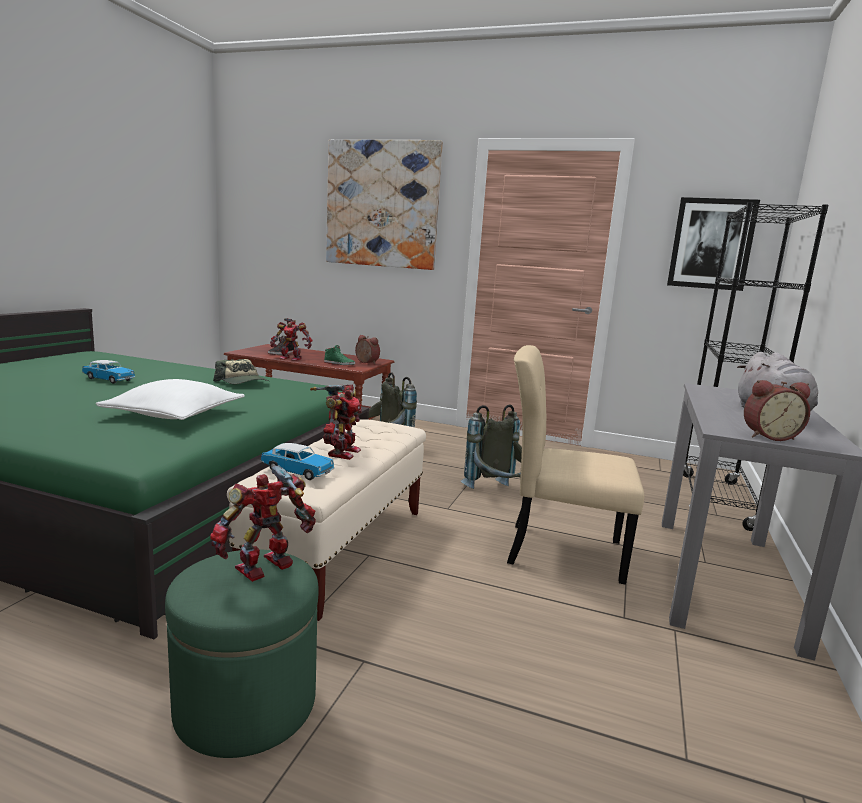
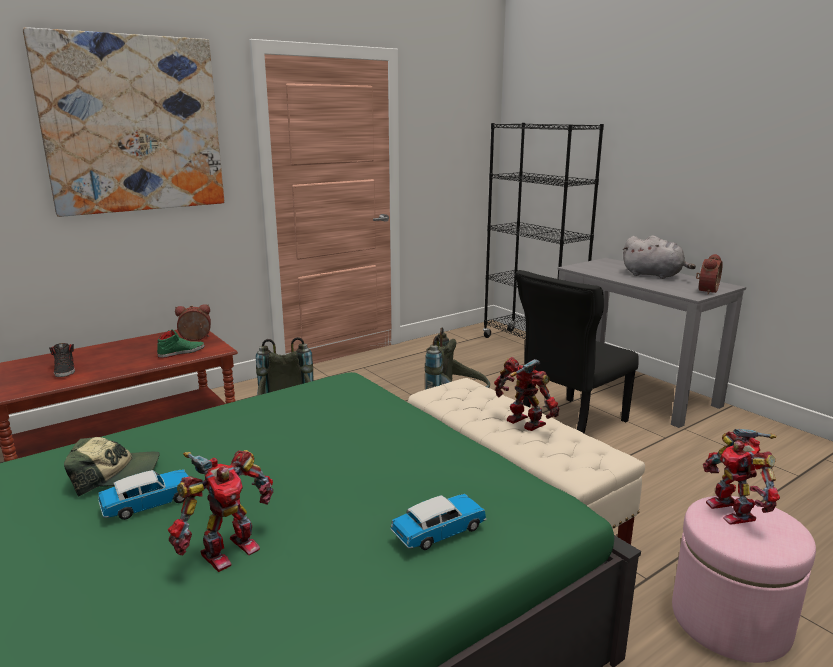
camera: 55 degrees left, 5 degrees up
white pillow [96,379,245,420] -> none
green ottoman [165,549,319,758] -> pink ottoman [672,496,816,663]
cap [213,359,269,384] -> cap moved to [64,437,160,496]
toy car [260,443,335,480] -> toy car moved to [390,494,487,550]
toy robot [270,318,313,361] -> toy robot moved to [168,450,273,572]
beige chair [507,345,644,585] -> black chair [516,270,639,434]
picture [667,197,760,291] -> none

